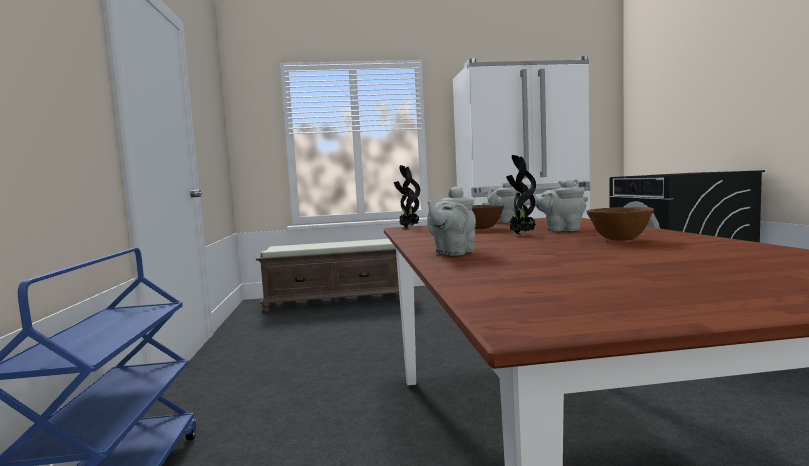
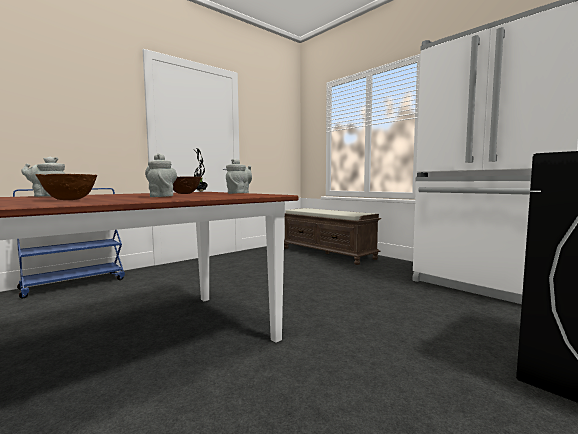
camera: 55 degrees right, 0 degrees up
potted plant [506,155,536,234] -> none

